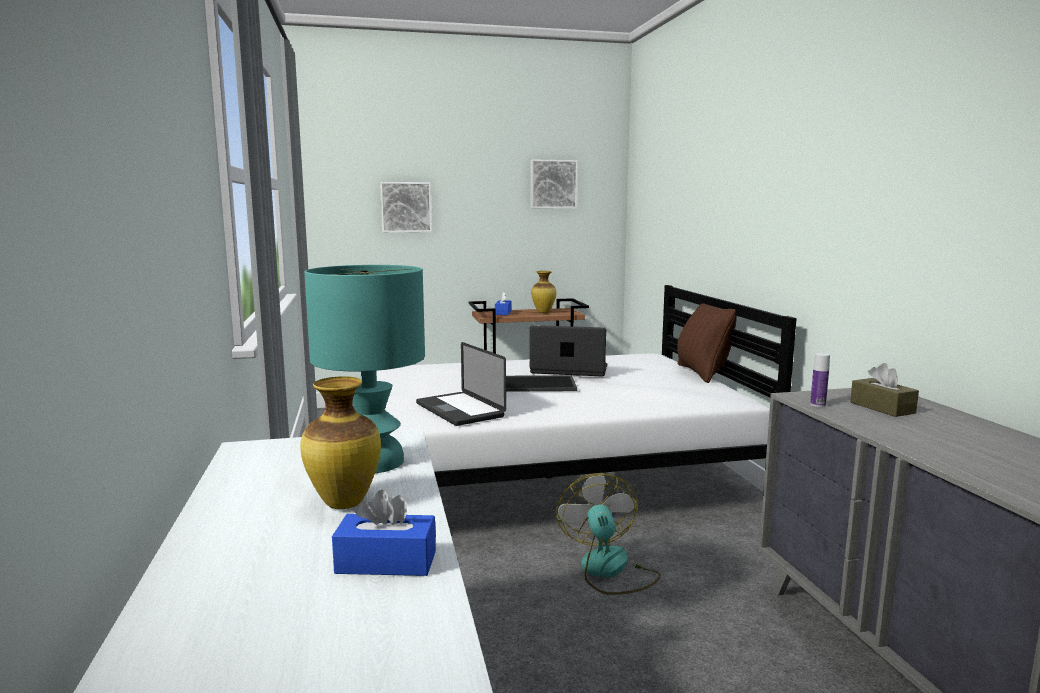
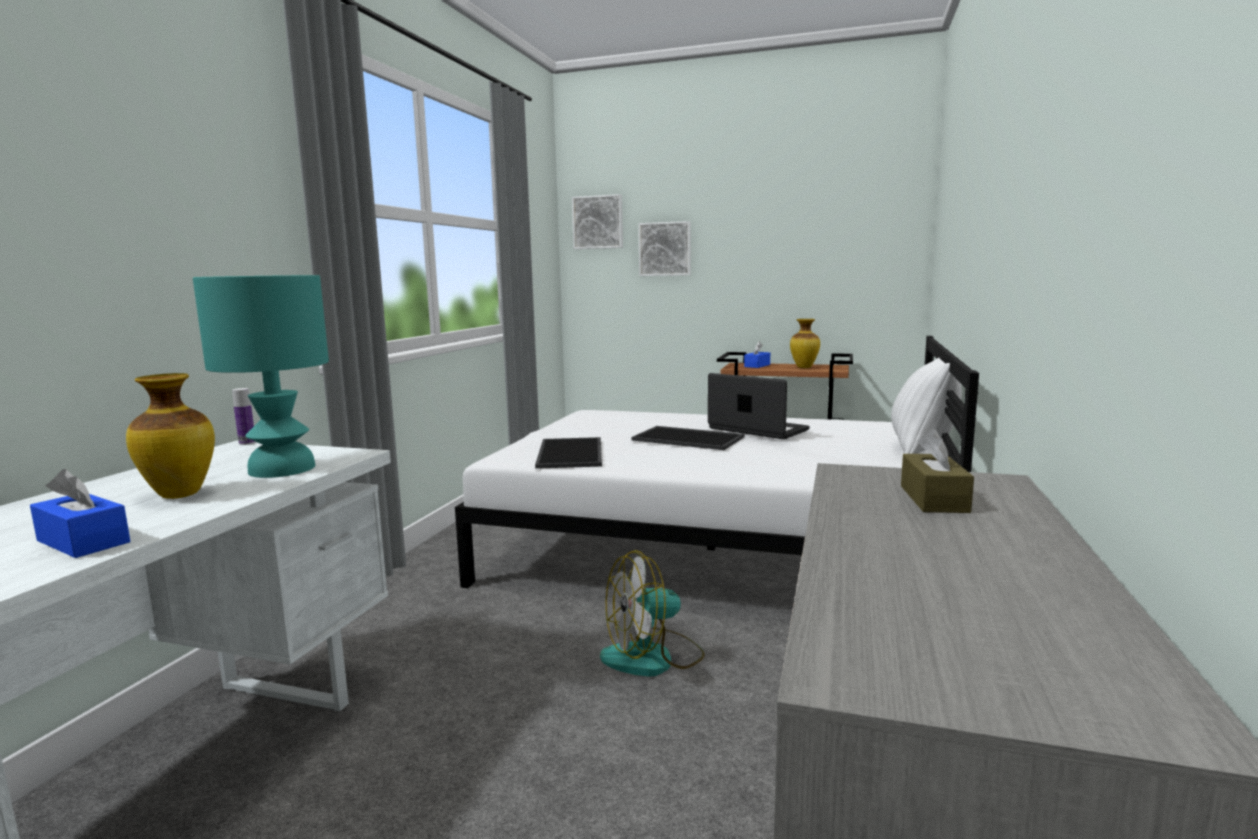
camera: 30 degrees right, 0 degrees up
laptop [416,342,506,426] -> tray [535,437,602,469]
picture [530,160,578,209] -> picture moved to [572,194,623,249]
fan [556,473,661,595] -> fan turned 135 degrees counterclockwise [600,550,705,677]
brown pillow [677,303,737,383] -> white pillow [891,357,962,454]
bottle [810,353,830,407] -> bottle moved to [232,388,256,445]

